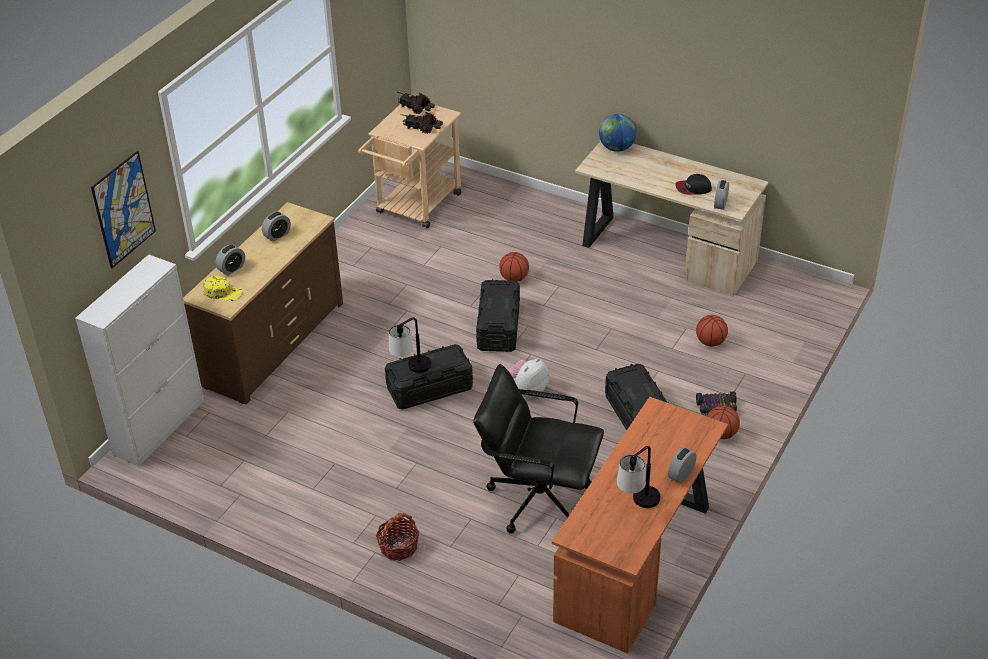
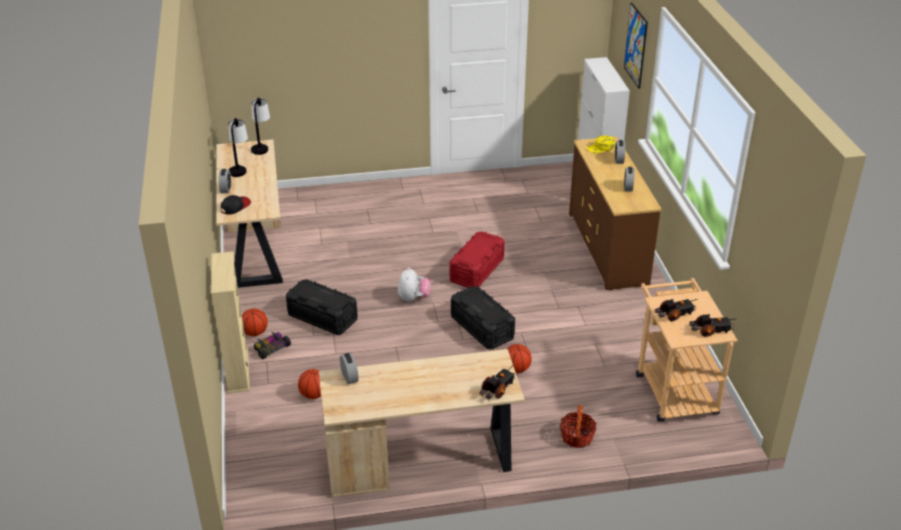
camera: 140 degrees right, 5 degrees down
basket [376,513,419,561] -> basket moved to [560,405,596,448]
black storage box [385,344,473,410] -> red storage box [449,231,505,288]
table lamp [389,317,431,373] -> table lamp moved to [251,97,270,155]
black office chair [473,364,604,534] -> none
orange desk [552,397,728,654] -> beige desk [216,139,283,288]
globe [599,114,636,152] -> toy truck [479,366,516,399]
cap [675,174,712,194] -> cap moved to [221,195,251,215]
none -> beige bookcase [211,251,250,393]

